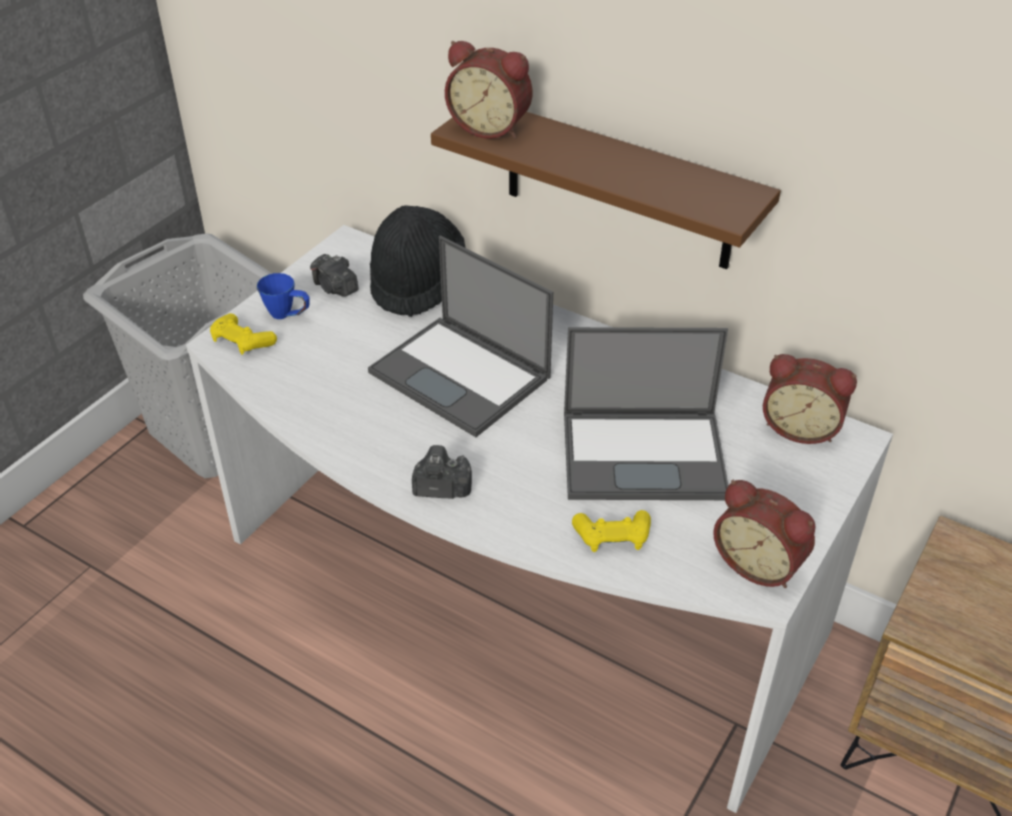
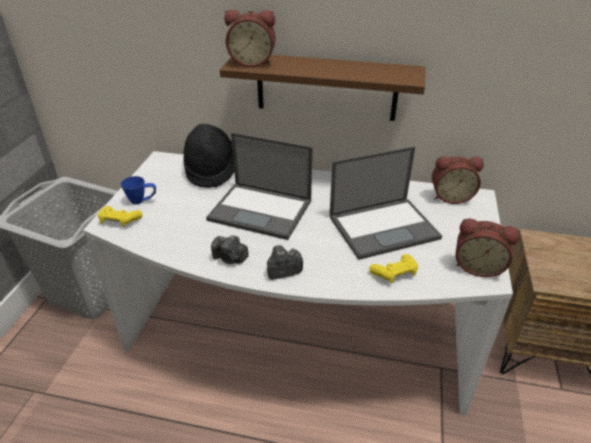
camera: 20 degrees left, 5 degrees down
camera [310,254,359,297] -> camera moved to [211,235,249,264]

